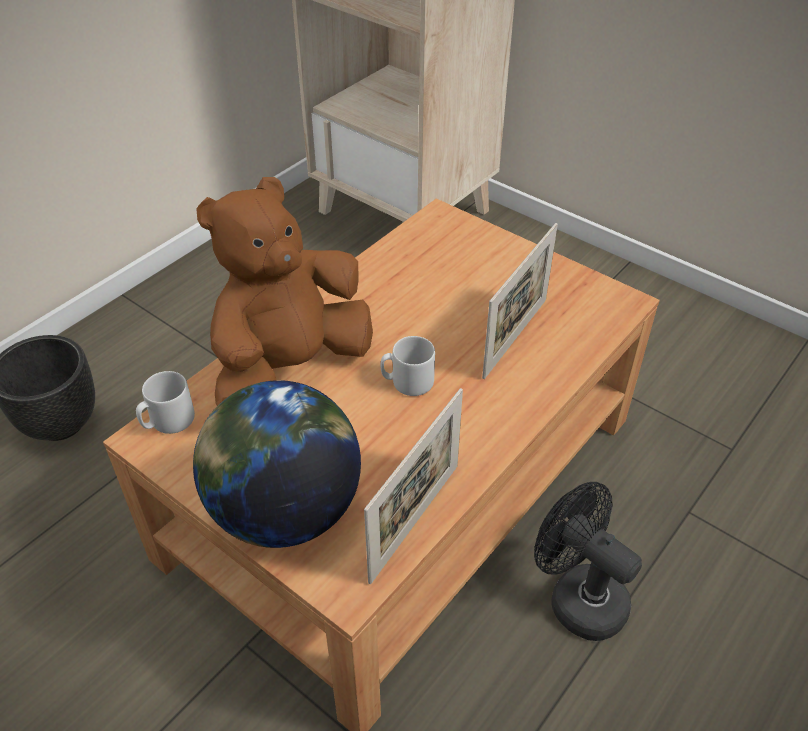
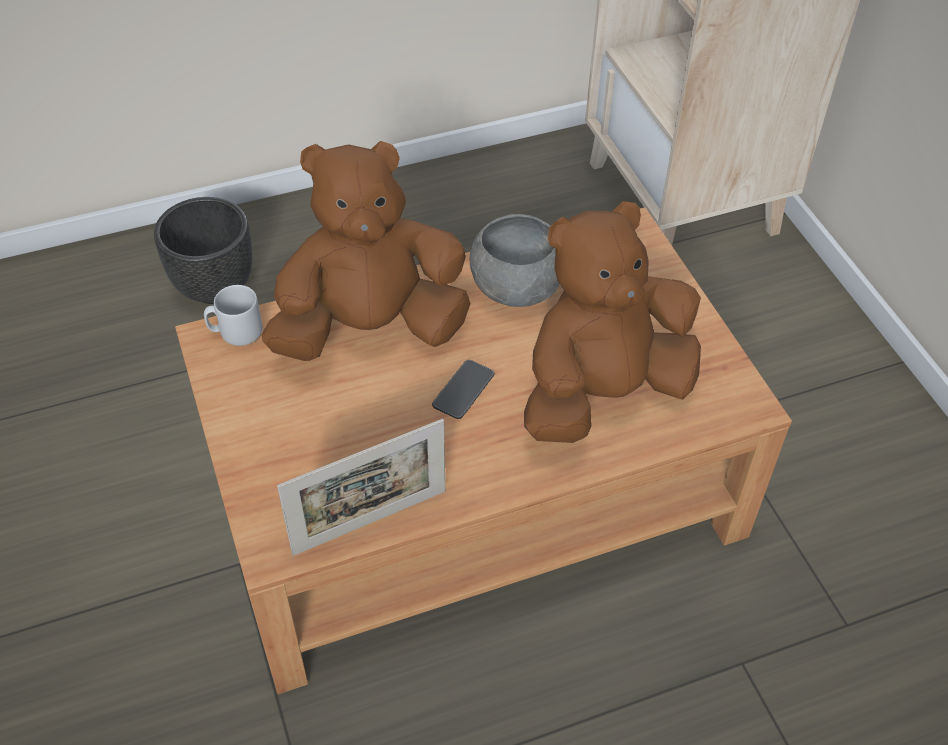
camera: 30 degrees right, 5 degrees up
globe [193,380,361,548] -> none
grey mug [381,336,435,396] -> phone [432,360,494,419]
picture frame [482,223,558,379] -> brown plush toy [524,201,701,443]
black fan [534,482,642,641] -> none
none -> grey bowl [469,214,560,307]

